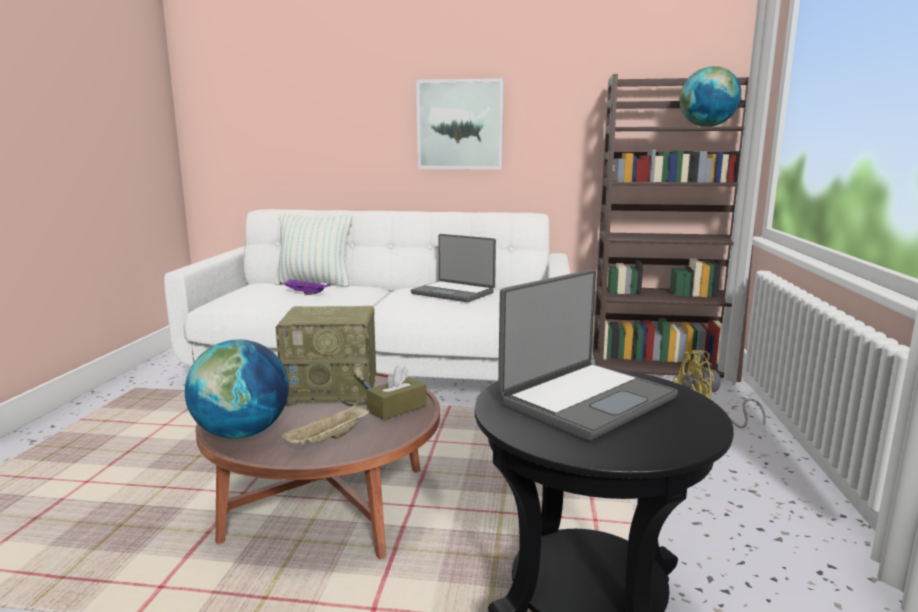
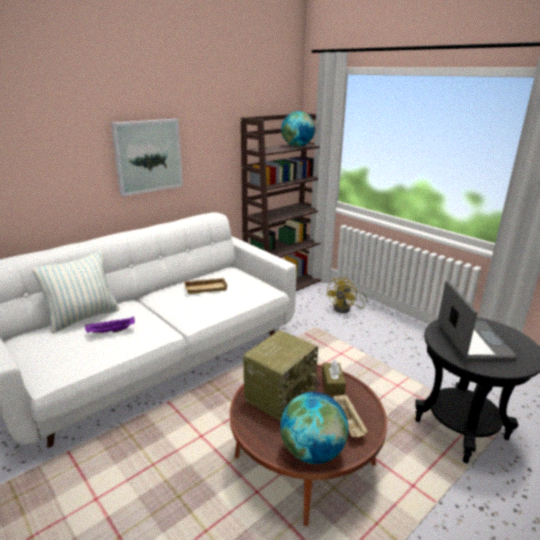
camera: 50 degrees left, 10 degrees up
laptop [411,234,496,302] -> beige tray [184,278,228,294]

